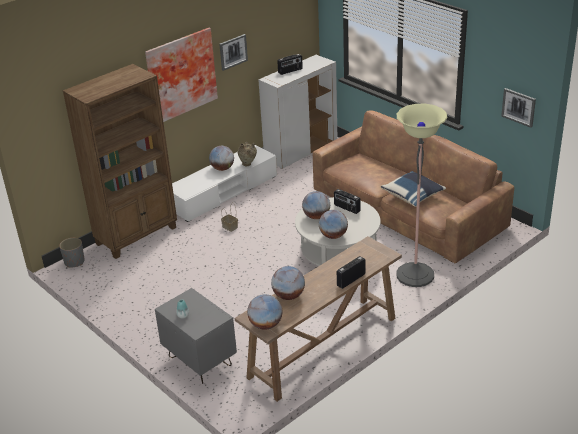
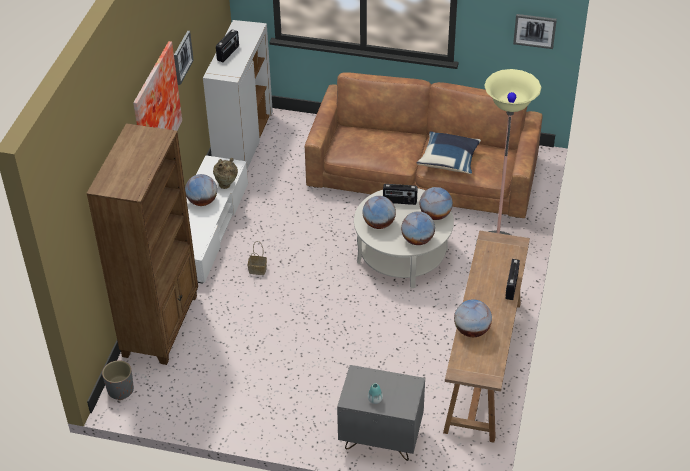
camera: 35 degrees left, 10 degrees up
globe [247,294,282,330] -> globe moved to [419,187,453,220]

